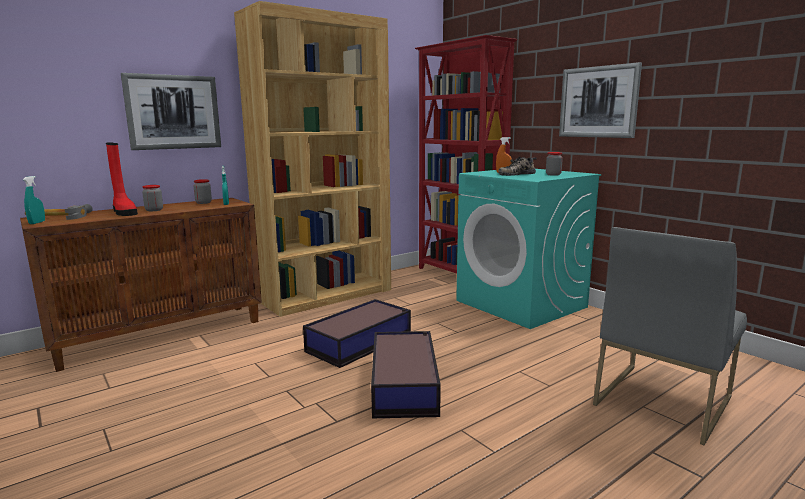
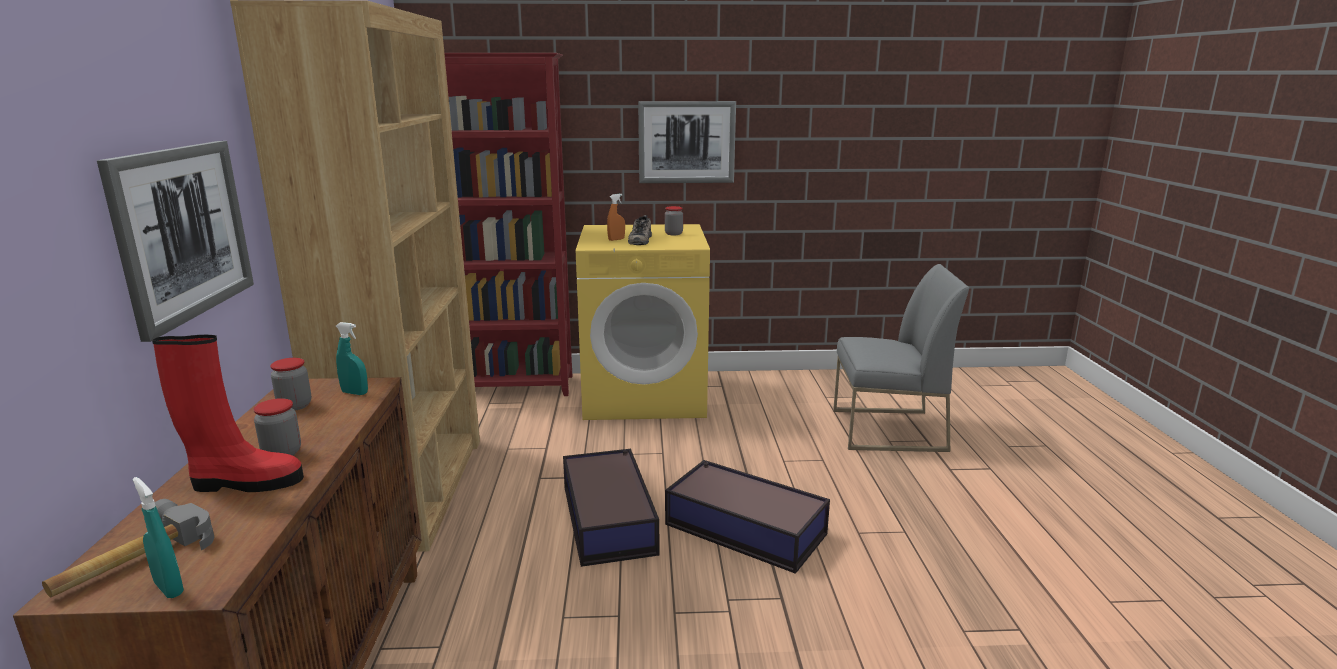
camera: 55 degrees left, 5 degrees up
turquoise washing machine [456,169,601,329] -> yellow washing machine [576,224,710,420]
grey chair [593,227,747,446] -> grey chair turned 75 degrees counterclockwise [833,264,969,452]

